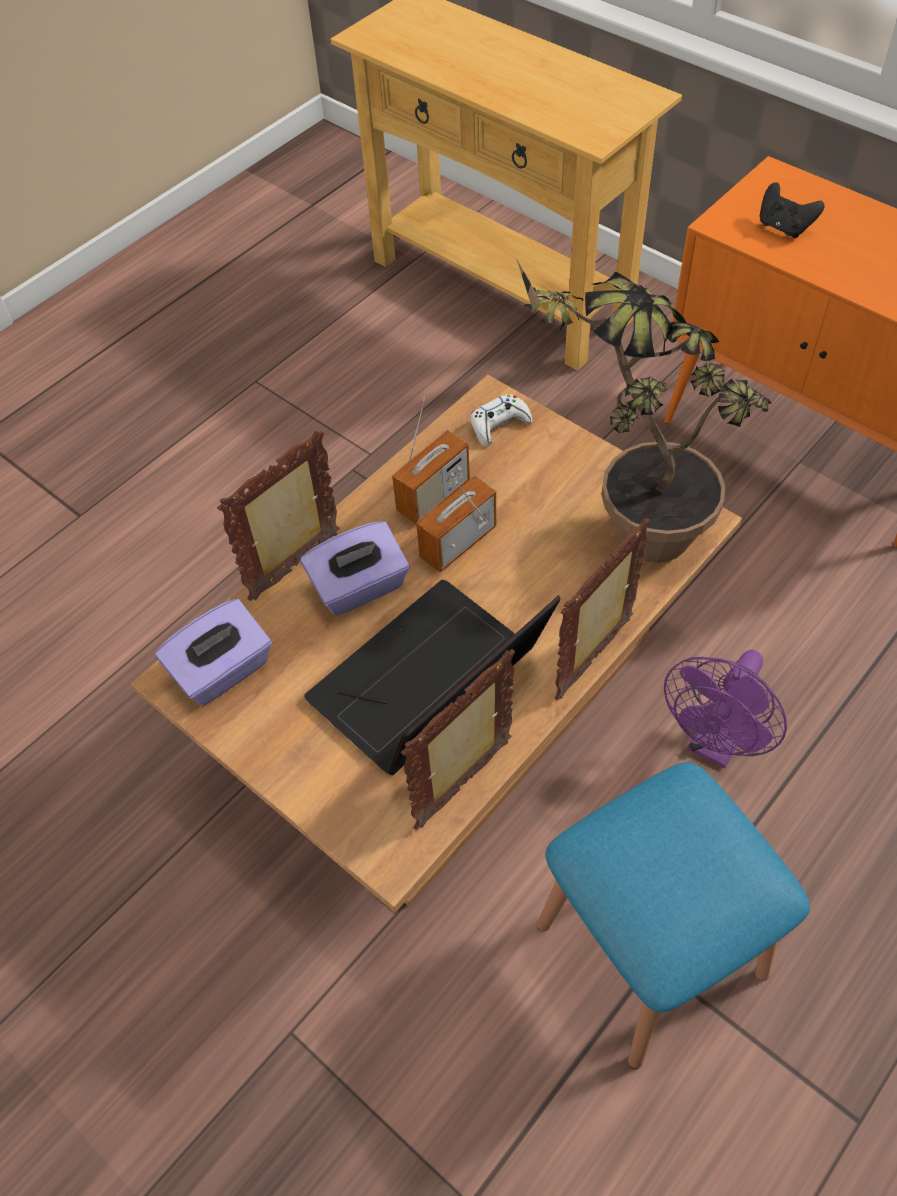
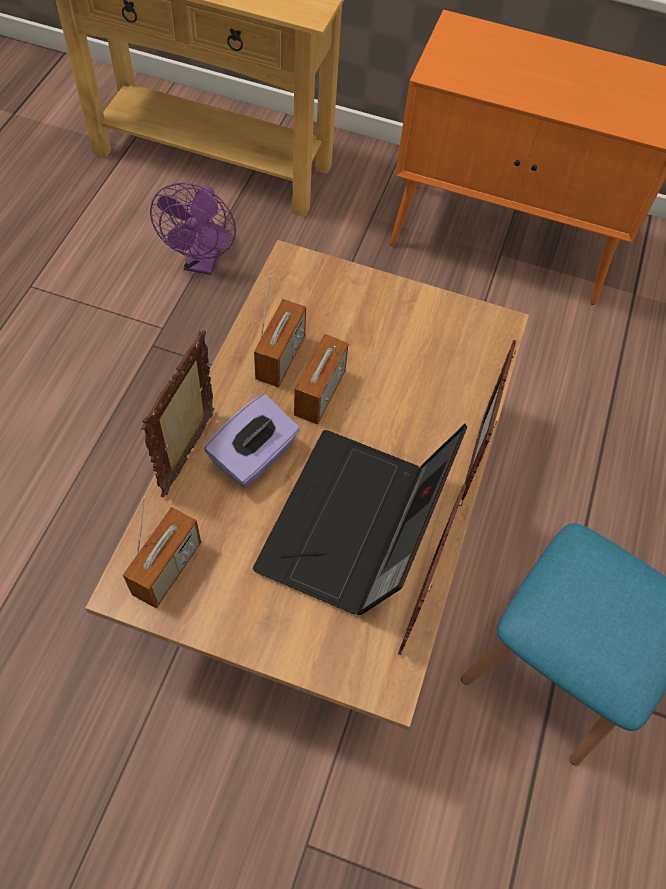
camera: 30 degrees left, 5 degrees up
purple tissue box [155,599,272,706] -> radio [123,497,201,609]
white game controller [471,394,533,447] -> none
potted plant [516,258,771,563] -> none
purple fan [664,650,787,768] -> purple fan moved to [150,183,236,275]
black game controller [760,182,824,238] -> none

